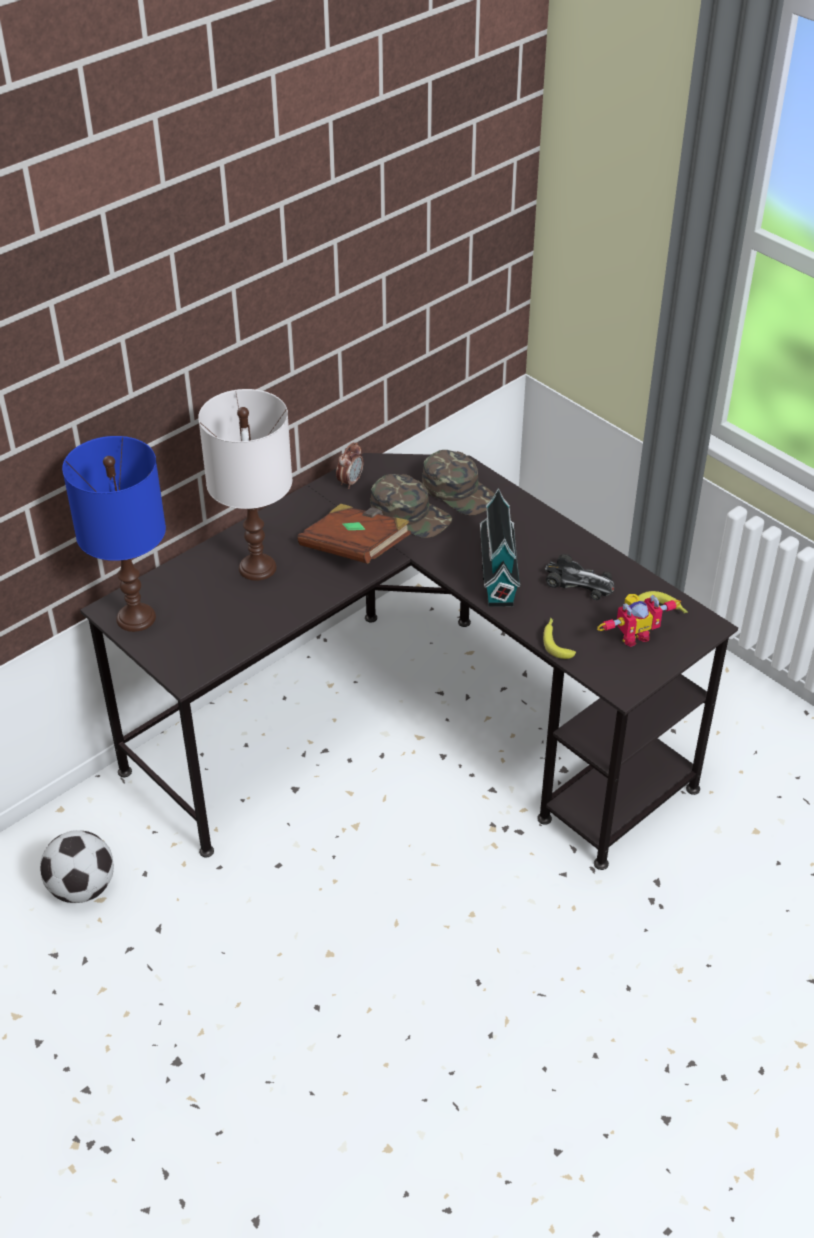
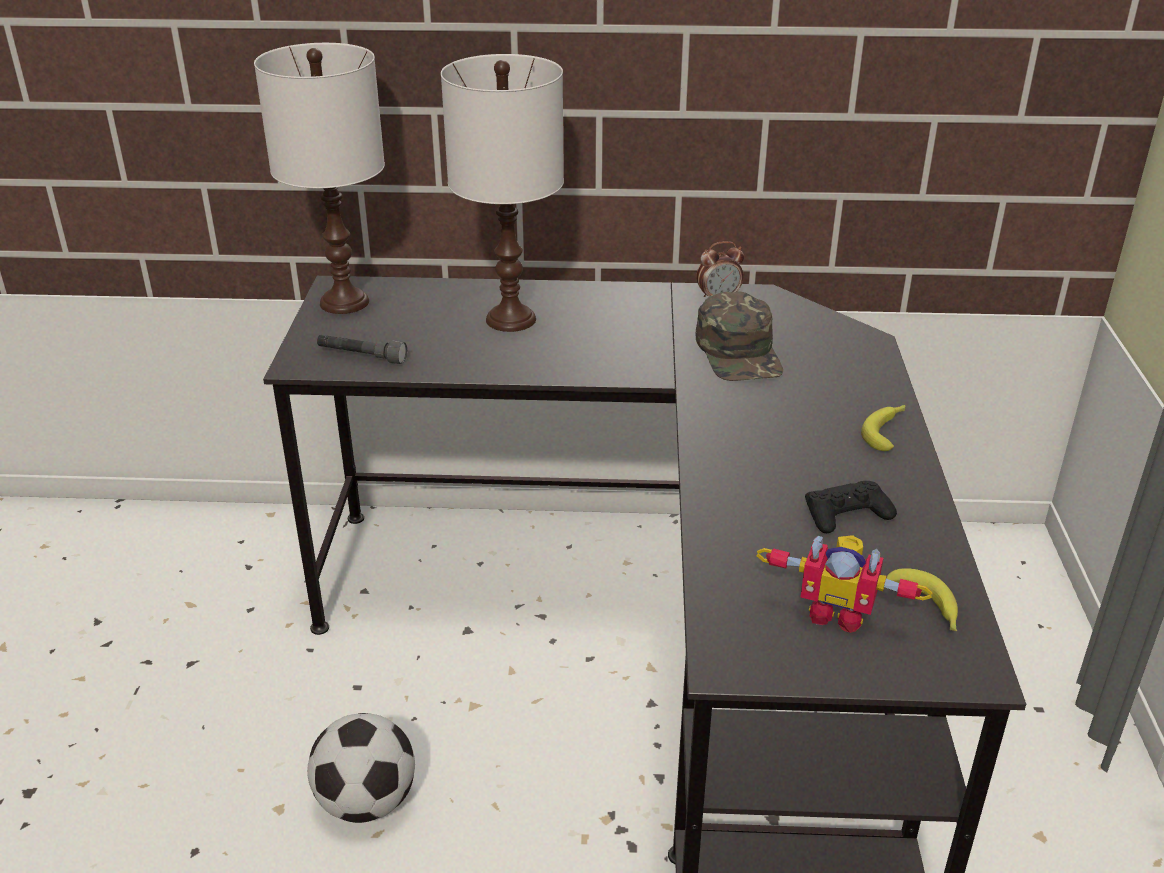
camera: 45 degrees right, 10 degrees down
football [40,830,114,903] -> football moved to [307,713,415,823]
blue table lamp [62,436,166,632] -> white table lamp [254,43,385,314]
brown book [297,504,411,564] -> none
green cap [422,450,495,516] -> none
toy house [480,488,520,607] -> none
banana [543,618,576,659] -> banana moved to [861,405,905,451]
toy car [545,554,615,600] -> black game controller [805,481,897,533]
none -> grey flashlight [317,335,407,364]

